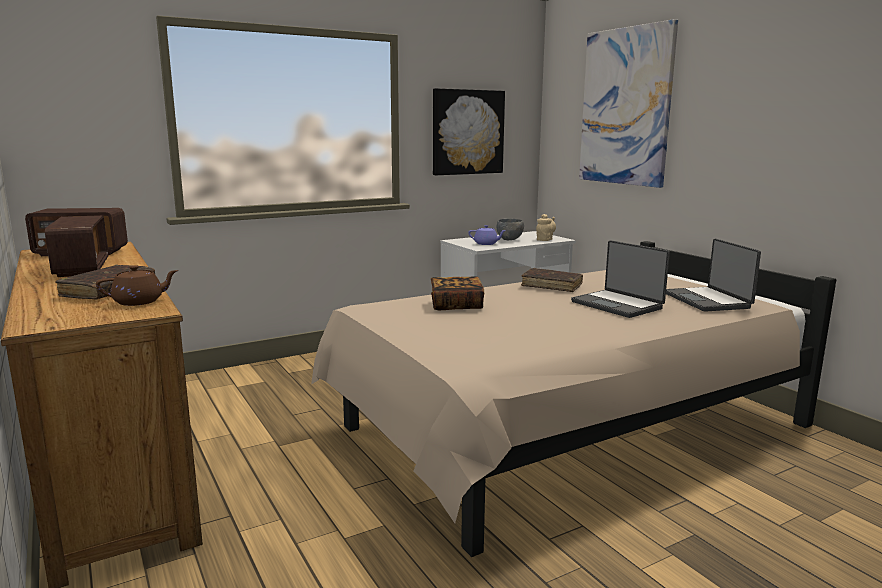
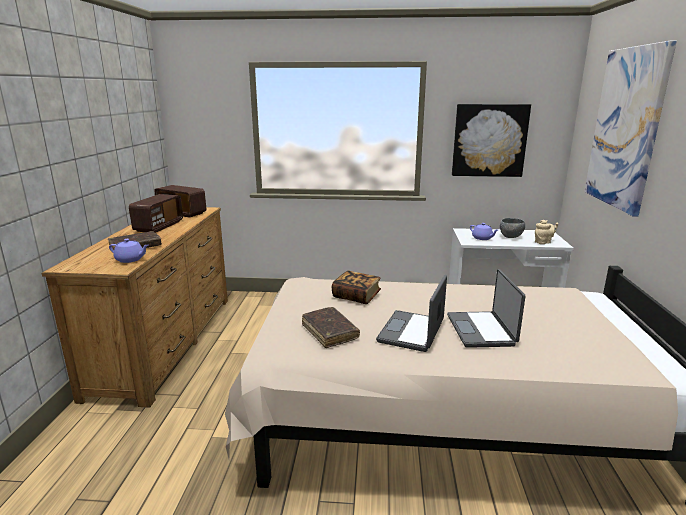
camera: 35 degrees right, 5 degrees up
brown teapot [96,266,178,306] -> purple teapot [109,239,148,263]
brown book [521,268,583,292] -> brown book moved to [302,307,360,348]
laptop [666,239,761,312] -> laptop moved to [376,275,447,352]

